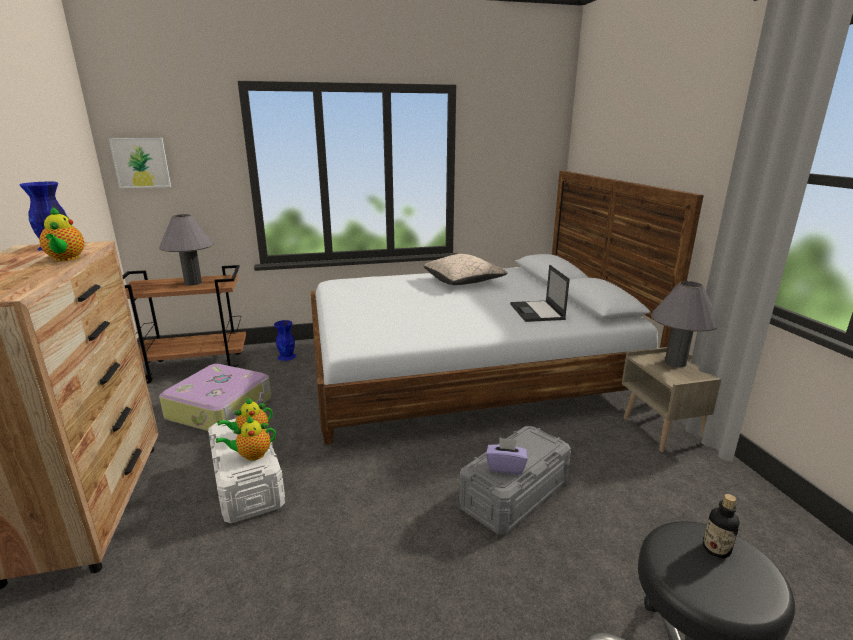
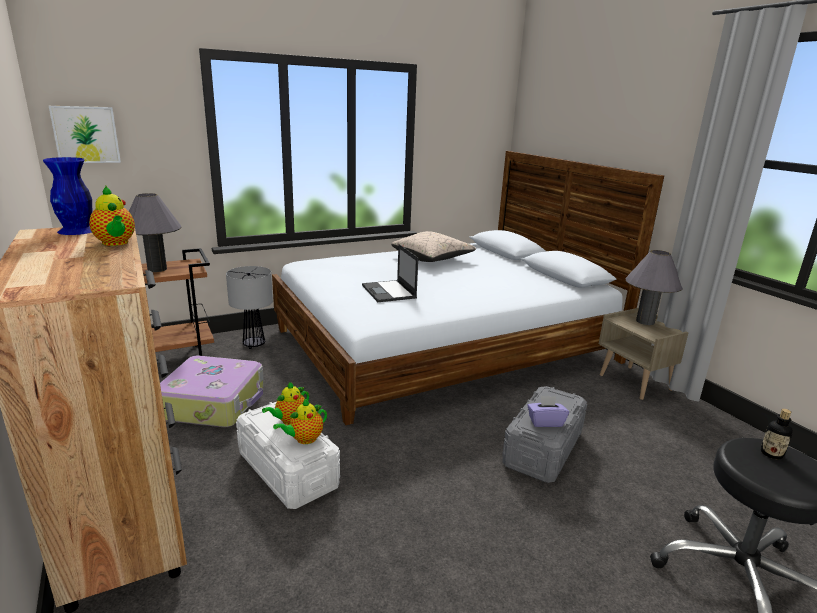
camera: 15 degrees left, 0 degrees up
blue vase [274,320,296,361] -> table lamp [226,266,273,349]
laptop [510,265,570,322] -> laptop moved to [362,244,418,302]

